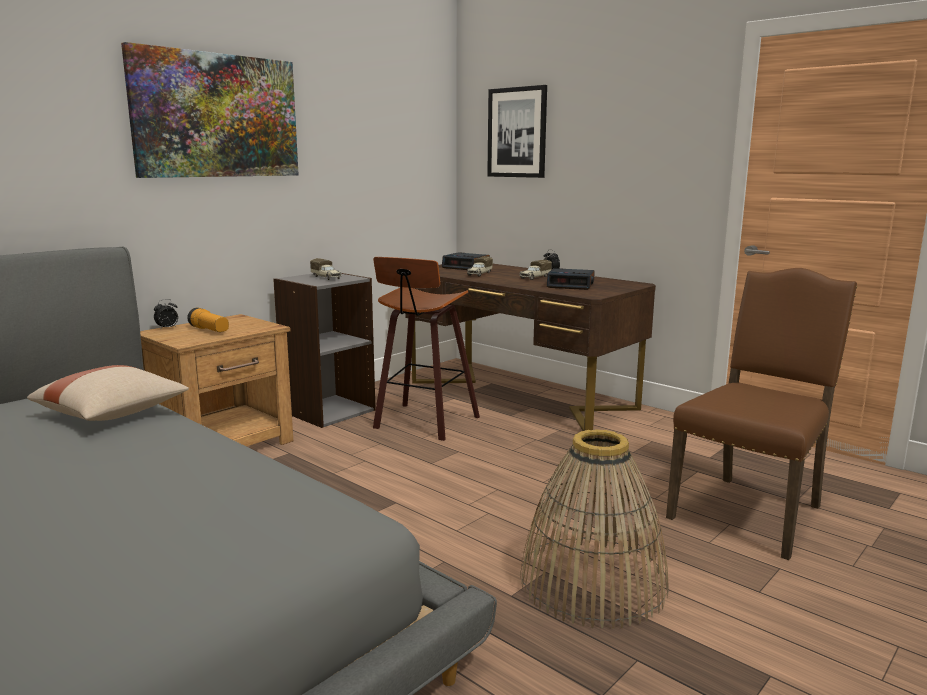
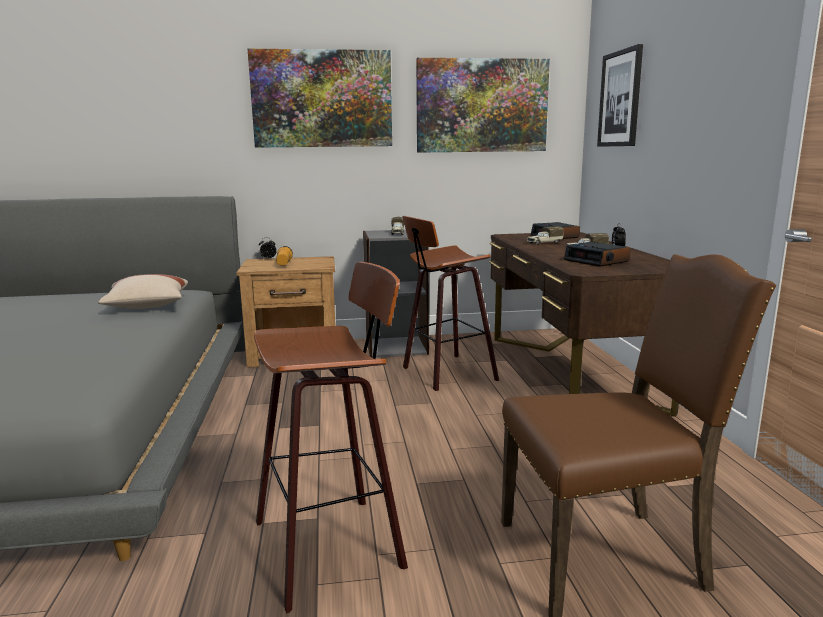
camera: 40 degrees right, 0 degrees up
basket [520,429,668,629] -> stool [254,262,408,614]
none -> picture [416,58,550,153]

